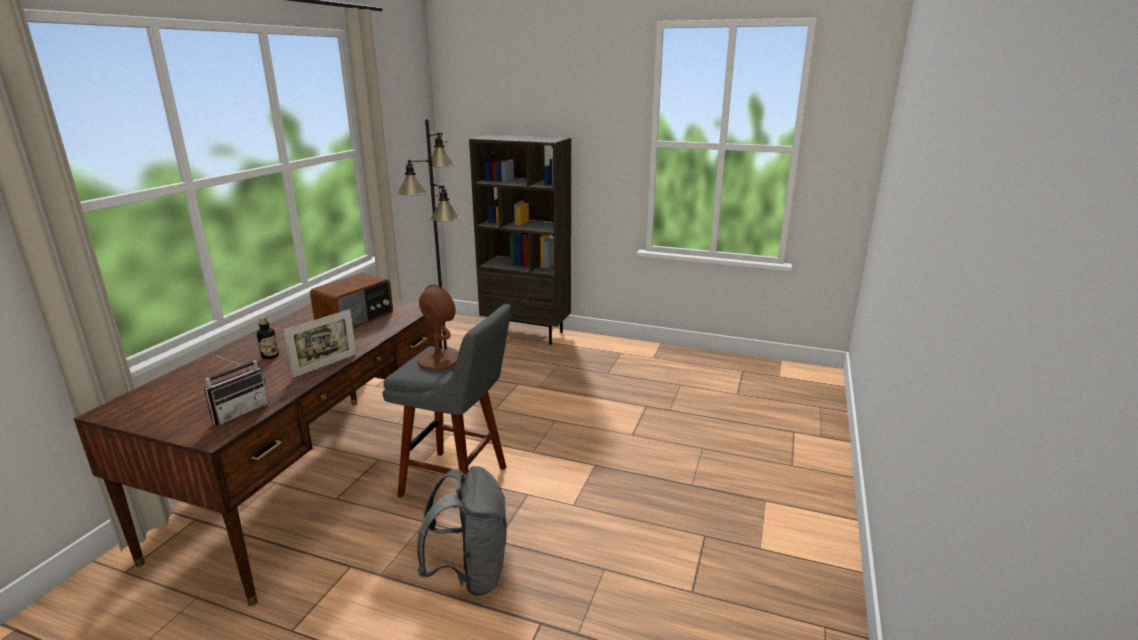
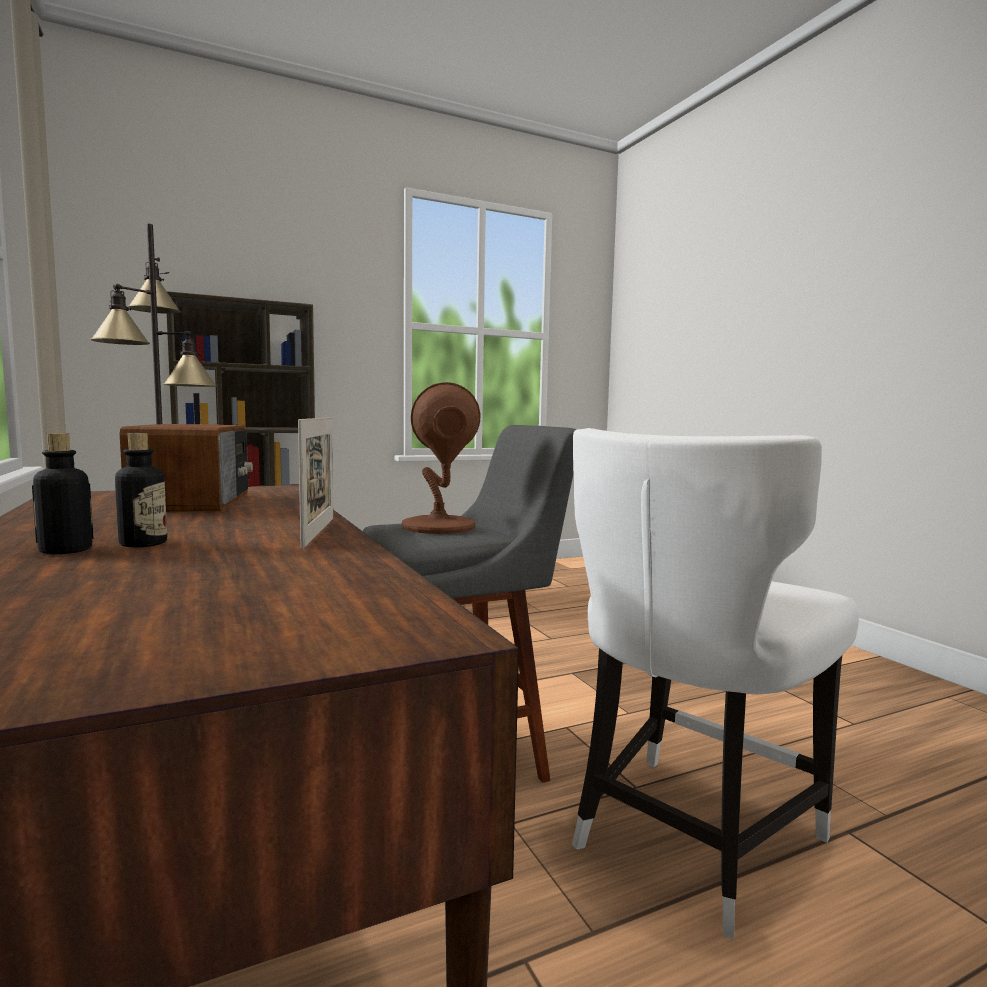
camera: 45 degrees left, 15 degrees down
radio [204,354,269,426] -> none
grey backpack [417,466,507,596] -> white chair [572,428,859,939]
none -> bottle [32,433,94,554]

